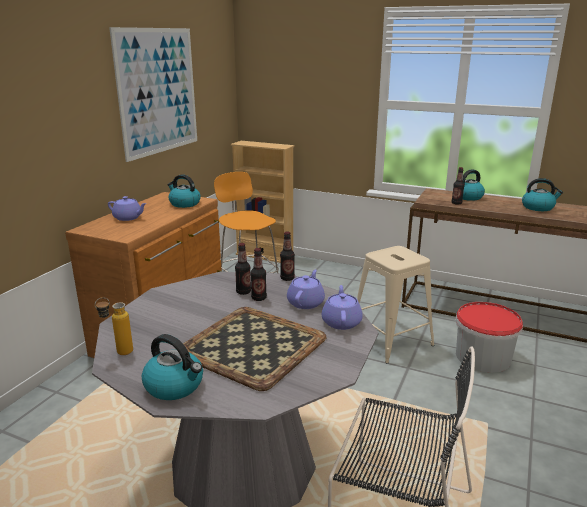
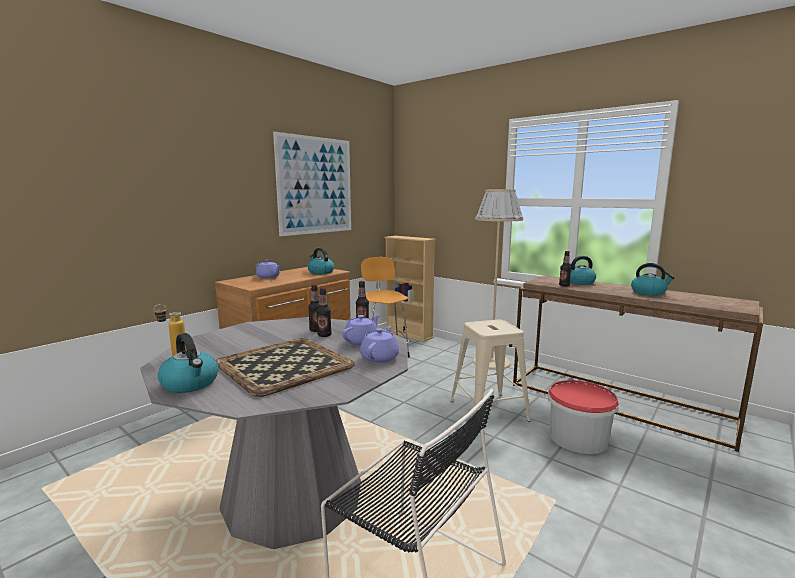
camera: 15 degrees right, 10 degrees down
none -> beige floor lamp [473,189,523,370]

